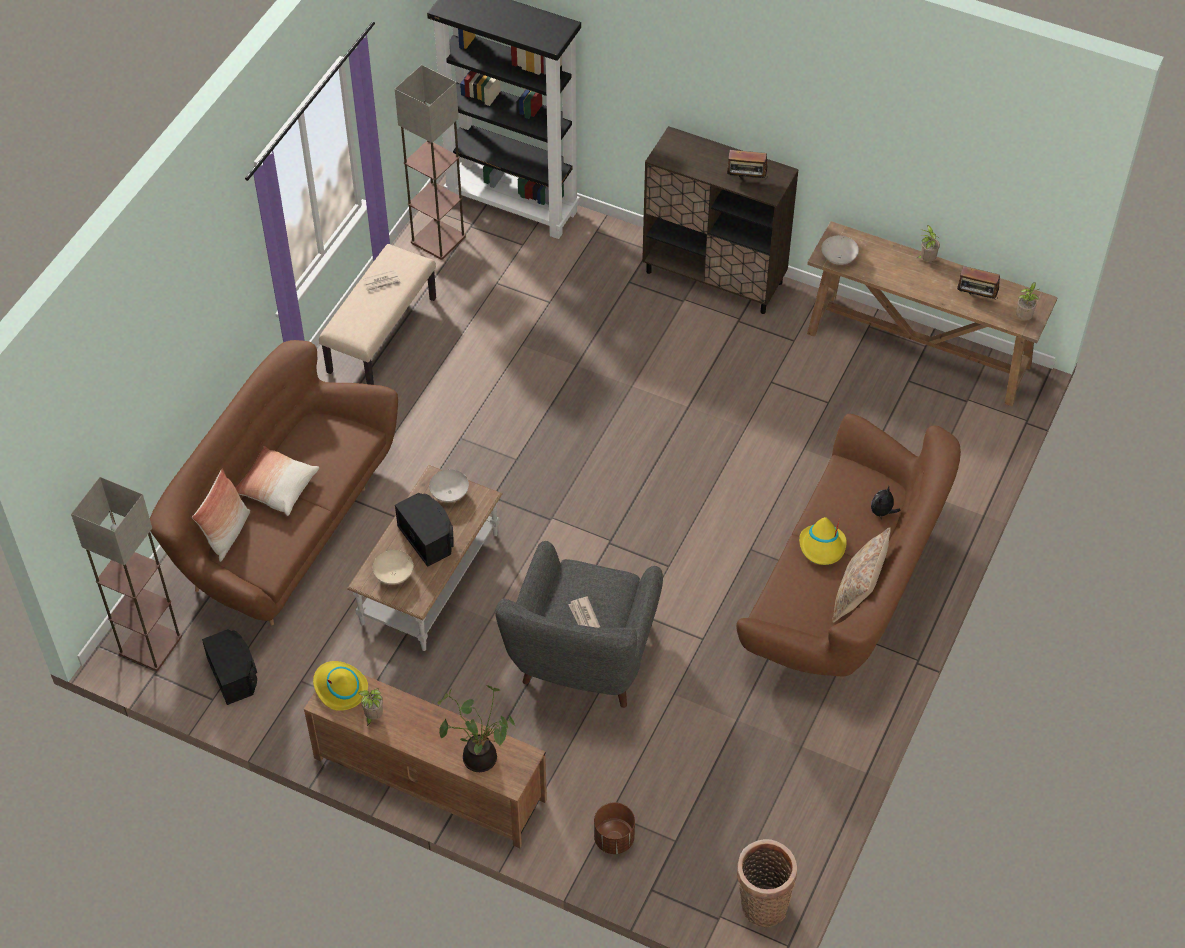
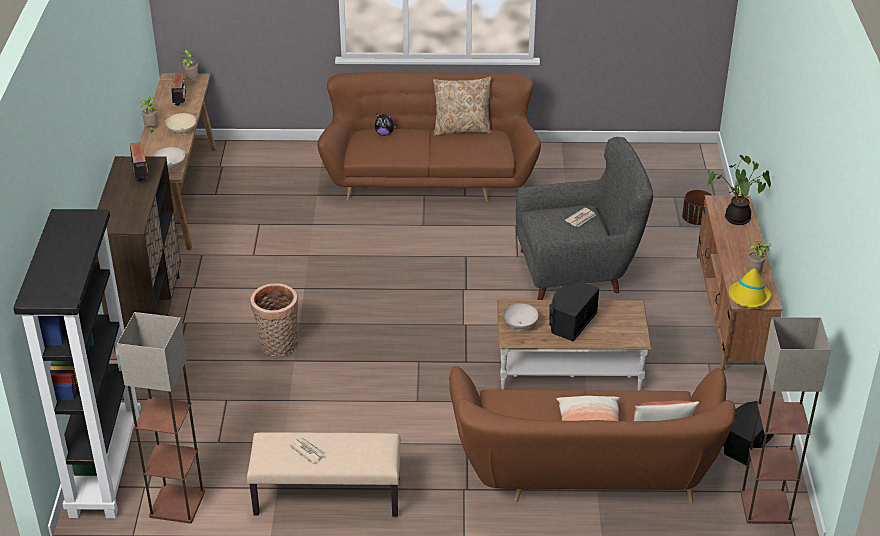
camera: 115 degrees left, 15 degrees down
beige bowl [373,550,413,585] -> beige bowl moved to [165,113,197,134]
basket [737,839,797,927] -> basket moved to [251,283,298,357]
yellow hat [799,517,847,565] -> none

